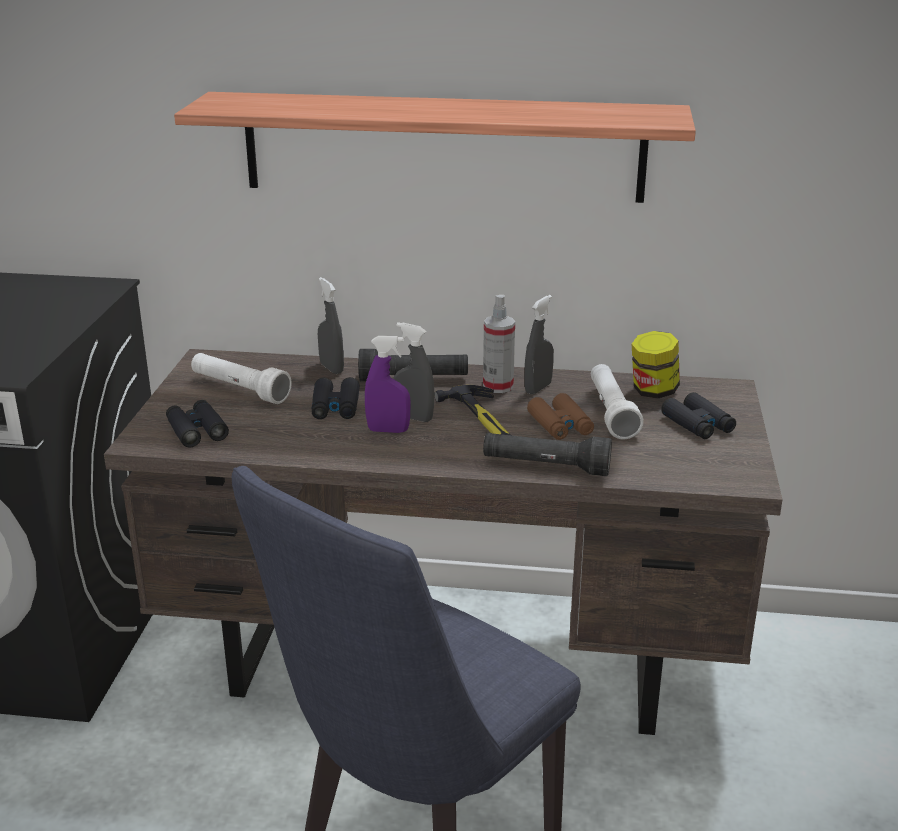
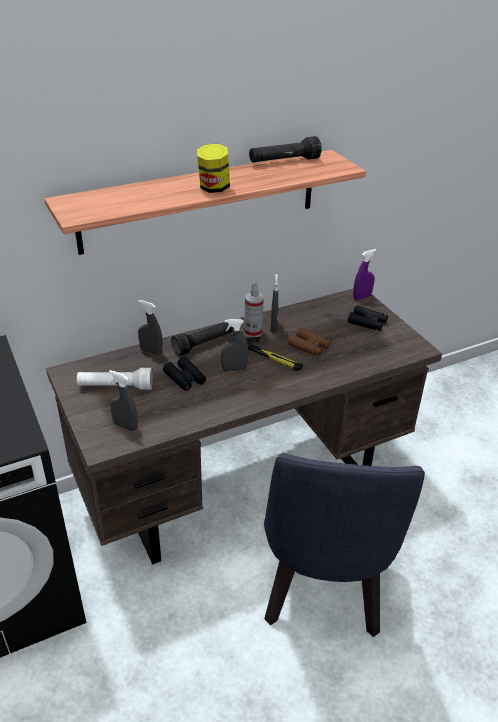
camera: 35 degrees left, 10 degrees up
black binoculars [166,400,229,448] -> grey spray bottle [109,370,137,431]
purple spray bottle [365,336,411,433] -> purple spray bottle moved to [353,249,377,300]
black flashlight [483,433,612,476] -> black flashlight moved to [249,136,322,162]
white flashlight [591,364,644,439] -> none
jar [632,331,680,399] -> jar moved to [197,144,230,193]

